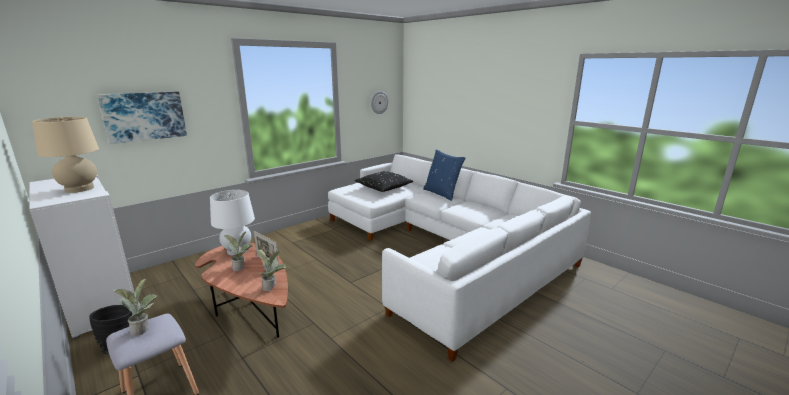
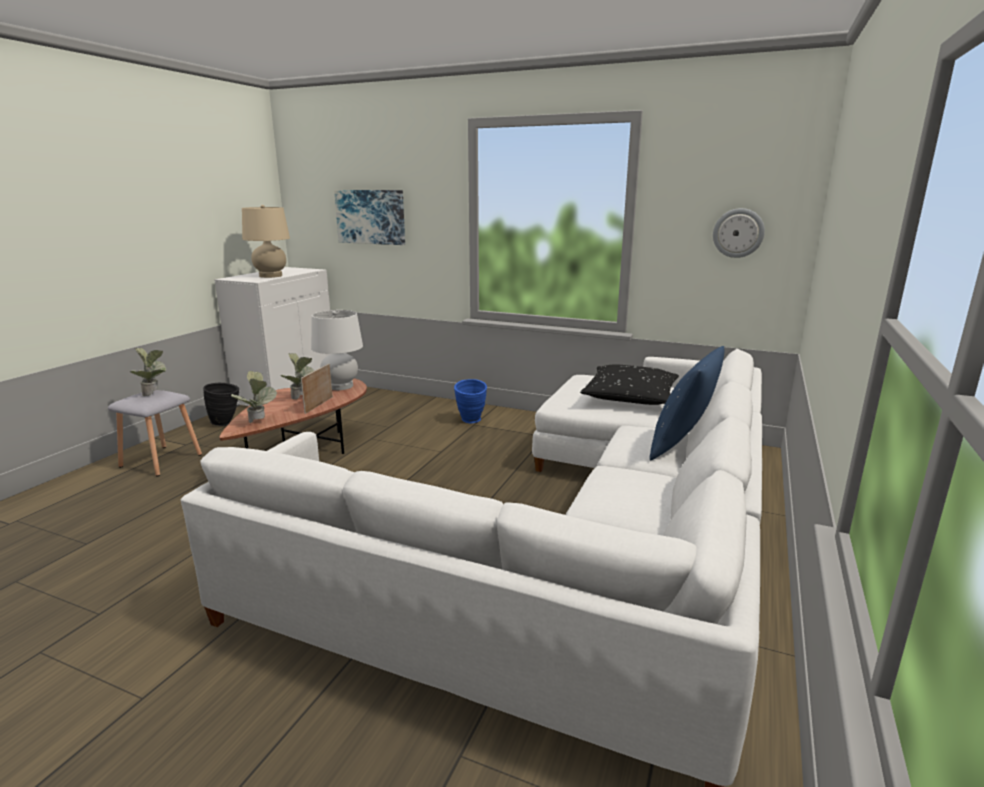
camera: 65 degrees right, 0 degrees up
none -> blue vase [454,379,487,423]

